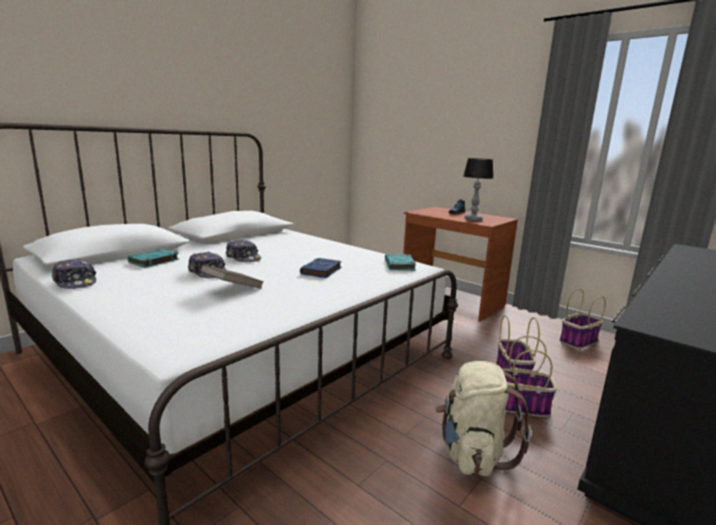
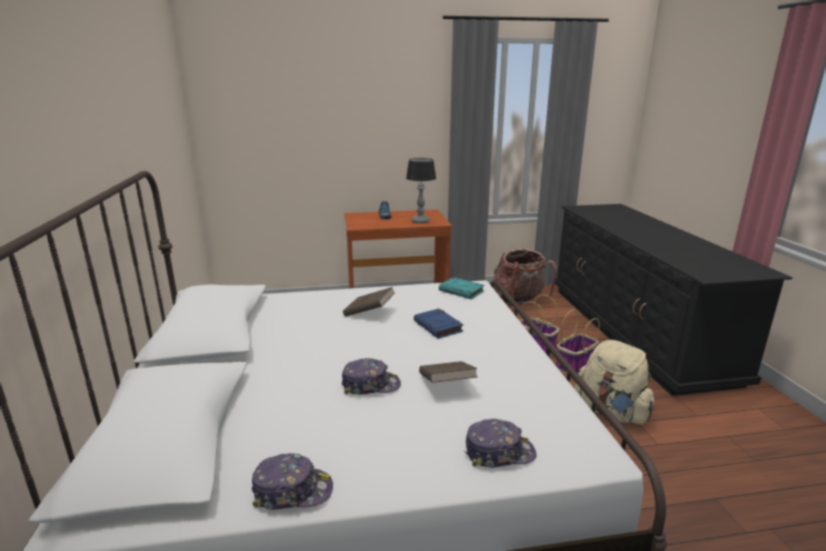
camera: 50 degrees left, 5 degrees up
turquoise book [128,249,179,268] -> none
cap [226,240,261,262] -> cap moved to [465,419,536,468]
basket [560,289,606,349] -> backpack [494,247,557,306]
none -> brown book [343,287,395,317]

